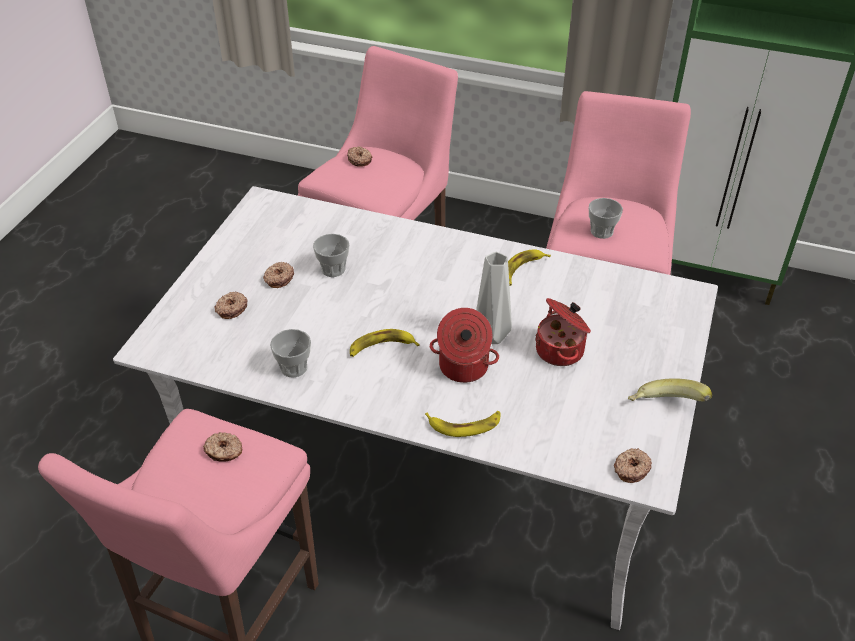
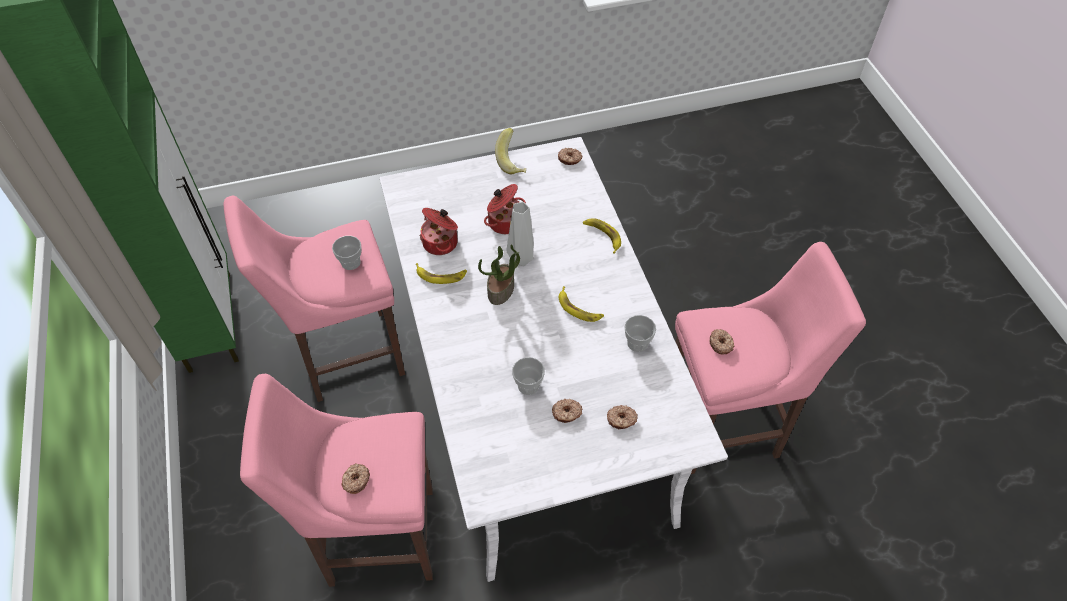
camera: 125 degrees left, 10 degrees up
cooking pot [430,308,499,383] -> cooking pot moved to [420,208,458,255]
none -> potted plant [478,245,520,305]

